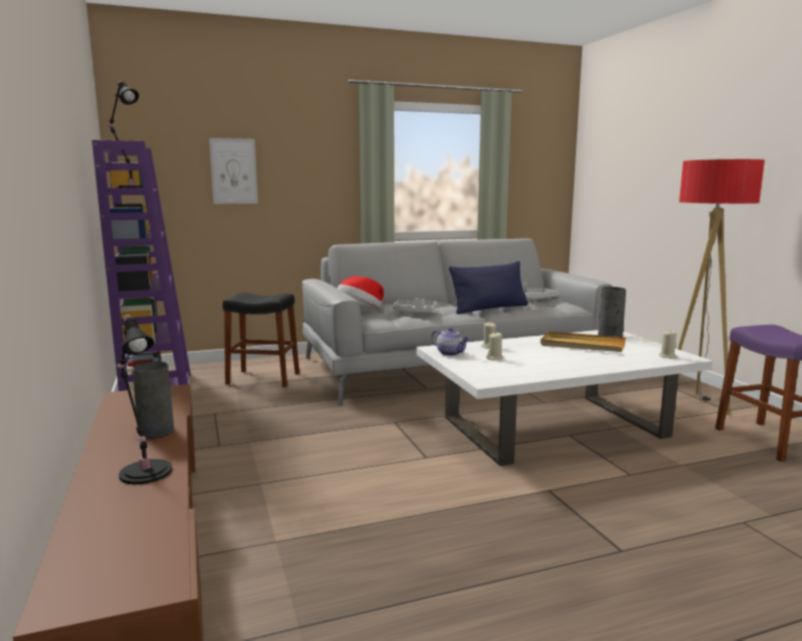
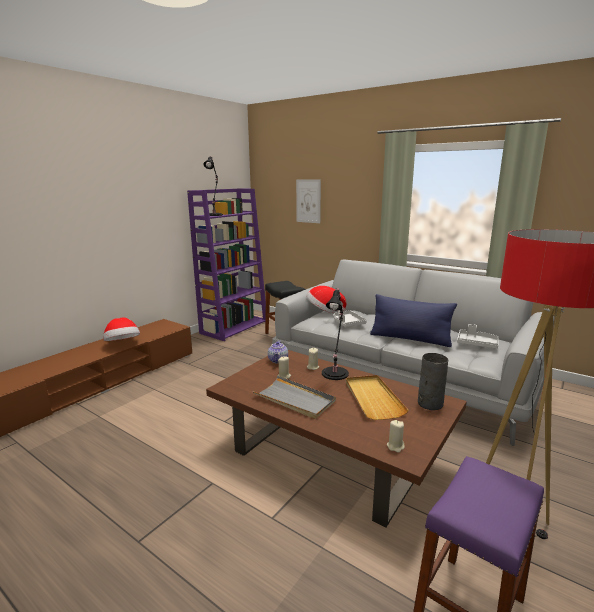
camera: 55 degrees right, 5 degrees up
black table lamp [116,315,172,484] -> black table lamp moved to [322,288,349,380]
grey vase [132,361,174,438] -> hat [103,317,140,341]
white coffee table [416,330,713,466] -> brown coffee table [206,350,467,527]
none -> grey tray [252,375,336,419]

